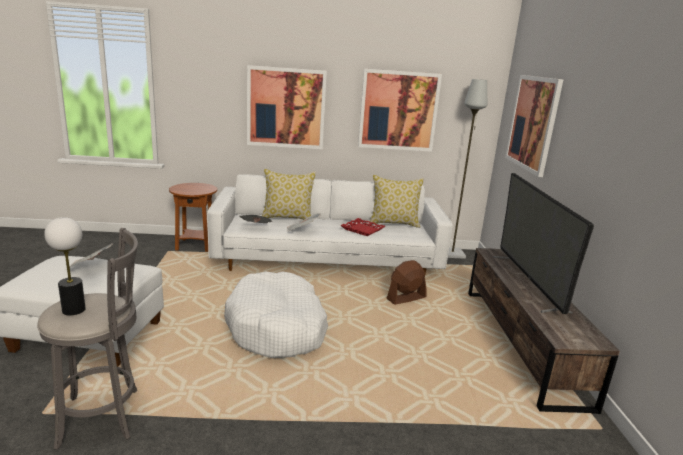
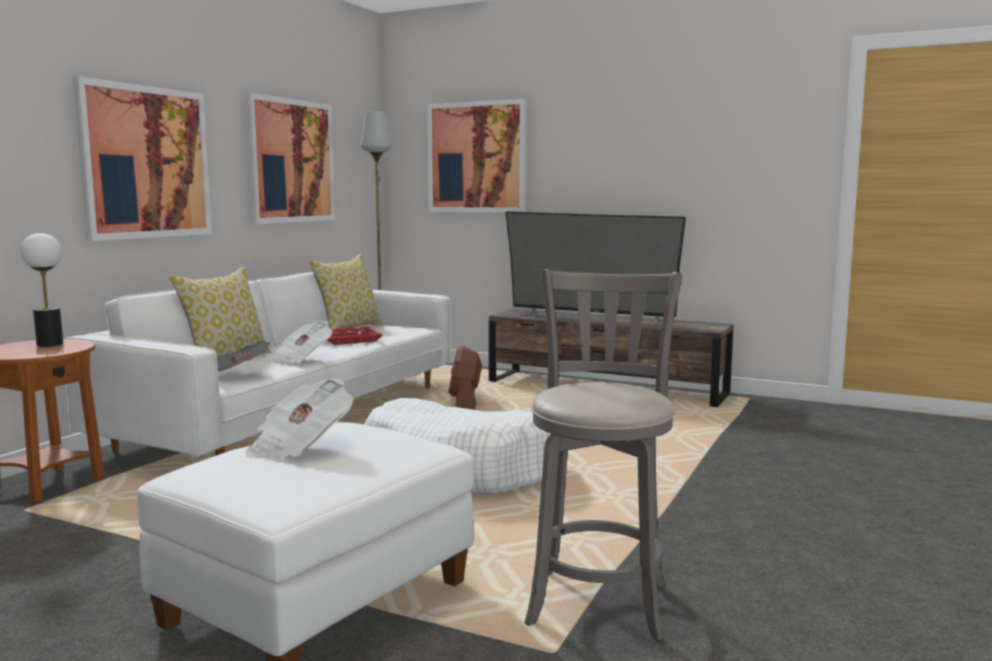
camera: 60 degrees left, 10 degrees down
table lamp [44,217,86,315] -> table lamp moved to [21,233,63,347]

